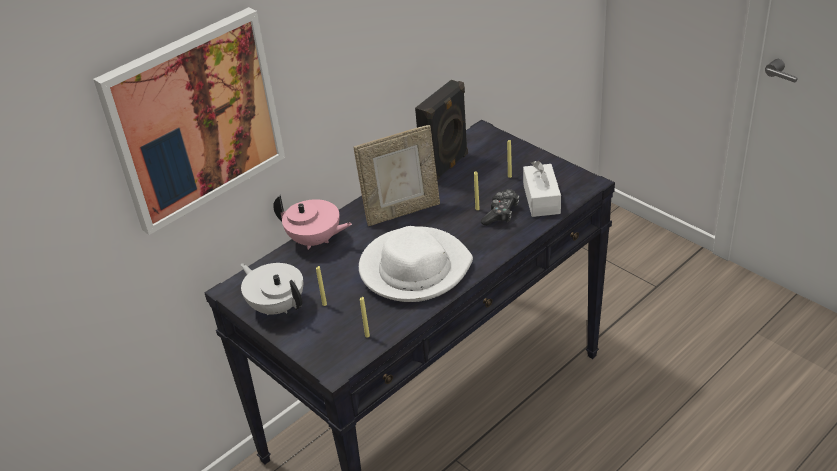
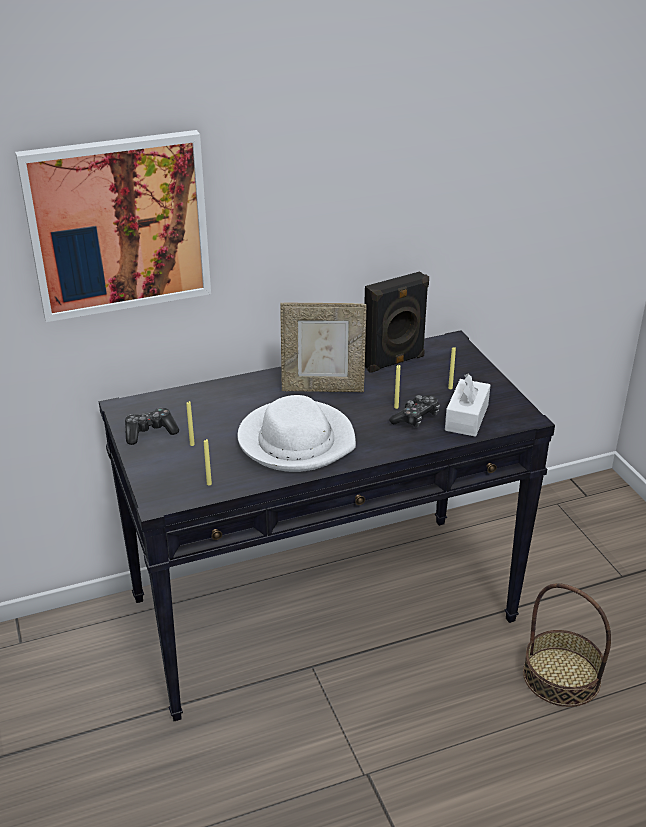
camera: 20 degrees right, 5 degrees down
white teapot [240,263,303,315] -> game controller [125,408,179,445]
pink teapot [273,195,352,250] -> none
none -> basket [523,583,611,707]

